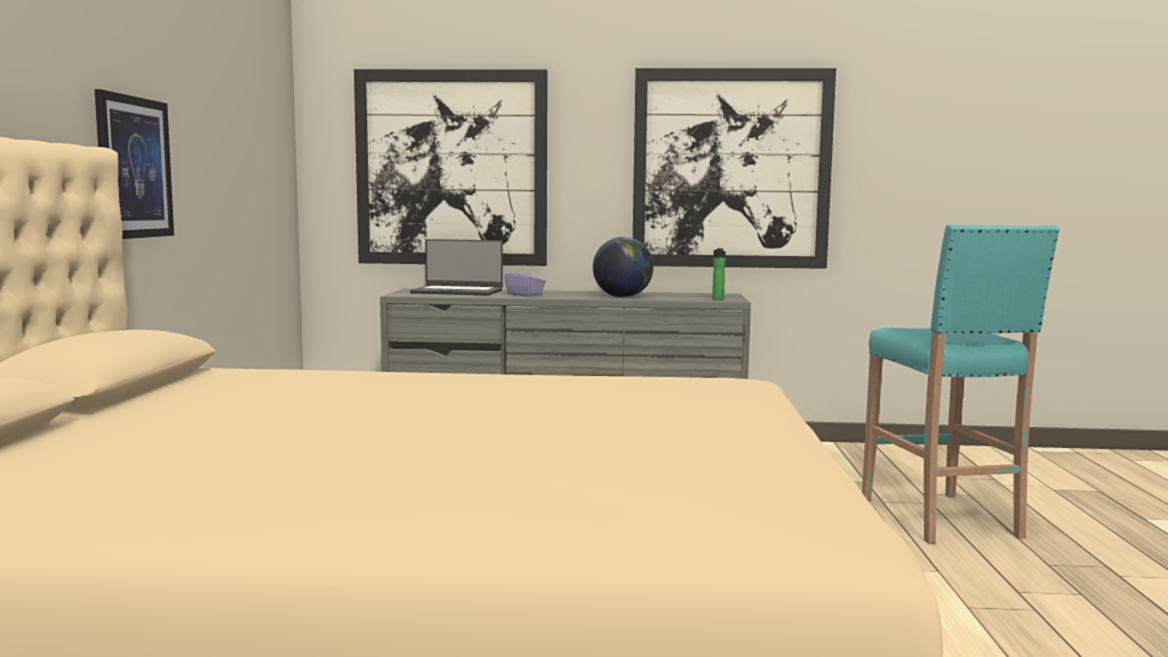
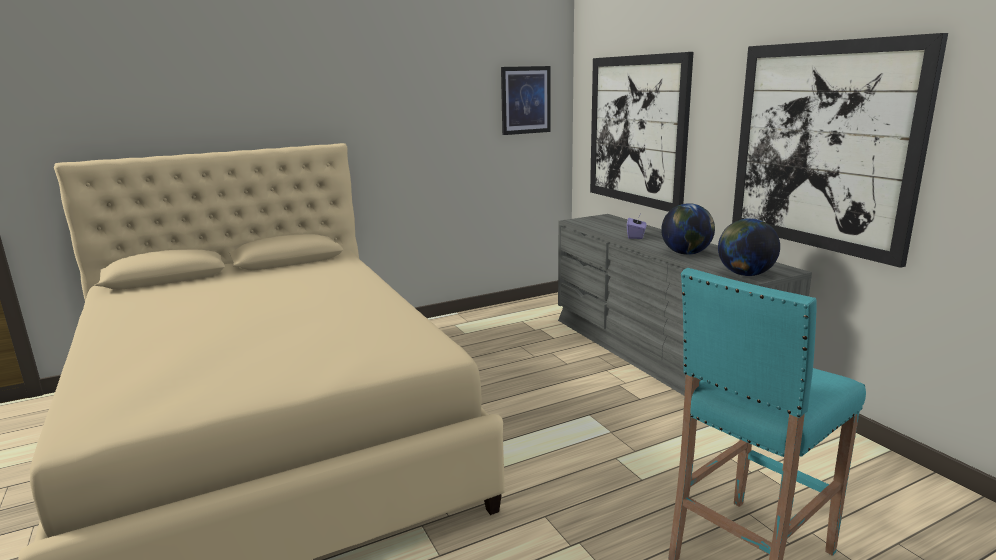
camera: 60 degrees right, 10 degrees up
picture [95,89,174,239] -> picture moved to [501,66,551,135]
laptop [410,239,503,296] -> none
bottle [712,248,726,300] -> globe [718,218,780,276]

